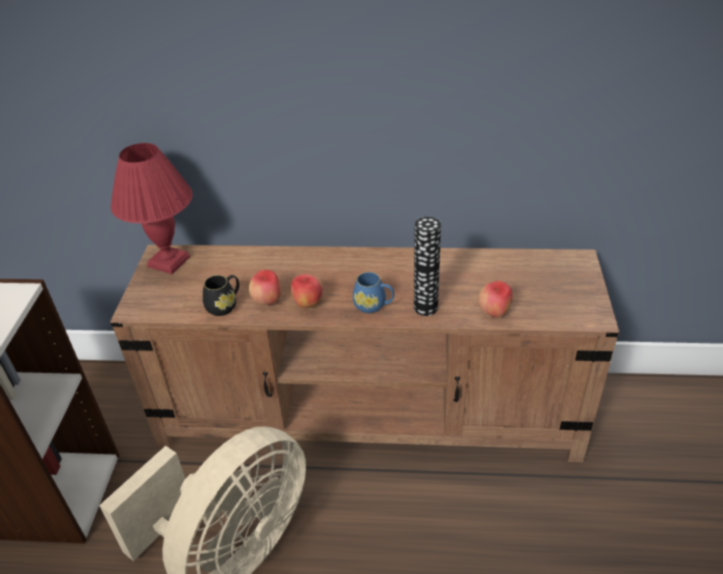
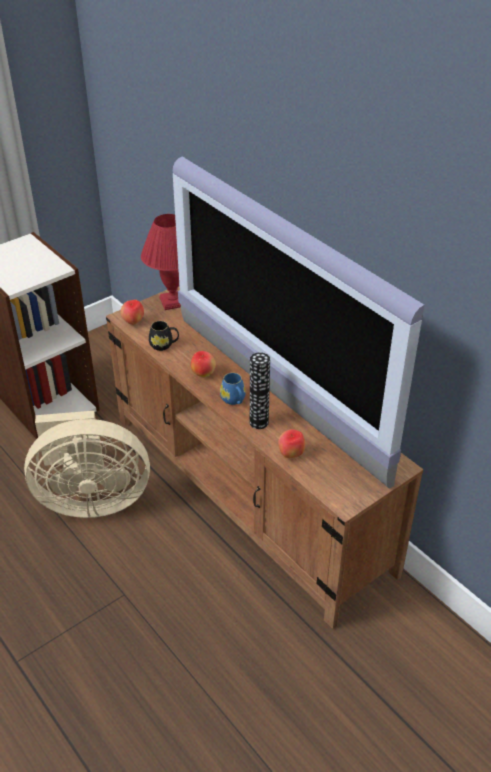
camera: 45 degrees right, 0 degrees up
apple [249,270,281,305] -> apple moved to [120,300,144,325]
none -> television [172,157,424,489]

